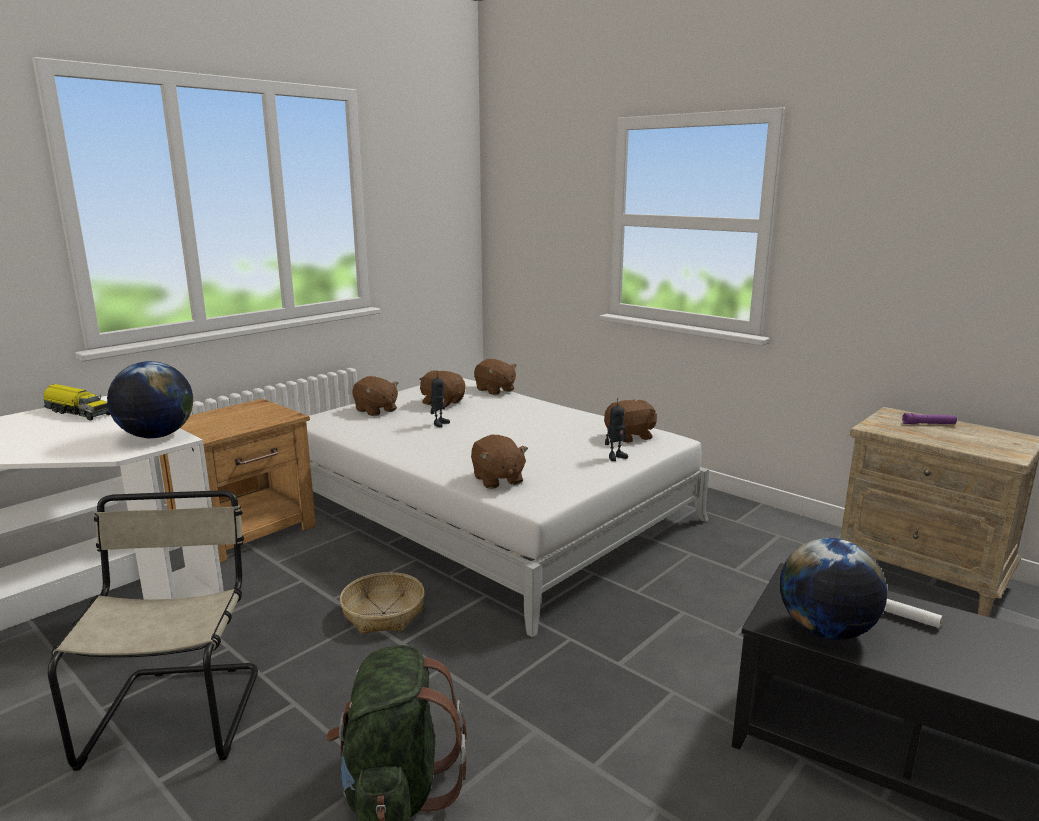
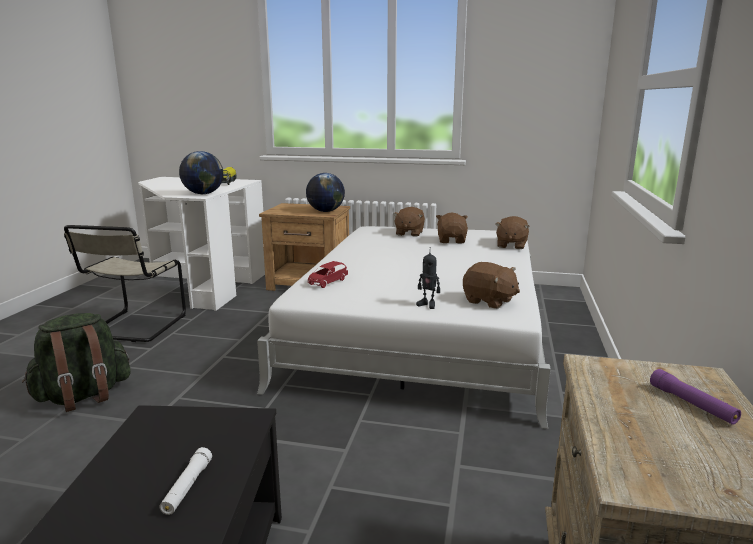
camera: 60 degrees right, 0 degrees up
beige chair [48,490,258,771] -> beige chair turned 135 degrees clockwise [64,225,186,342]
basket [340,572,425,634] -> none
toy robot [431,371,450,427] -> none
brown plush toy [471,435,528,489] -> red toy car [308,261,348,288]
globe [780,538,887,640] -> globe moved to [306,173,345,212]

